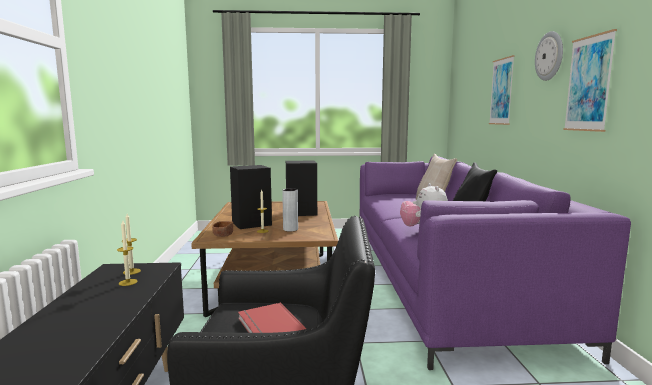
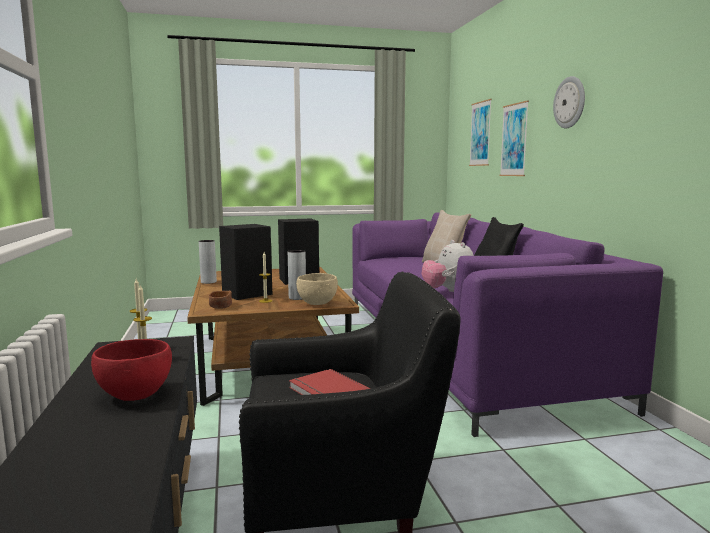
camera: 10 degrees left, 0 degrees up
picture [563,29,617,132] -> picture moved to [469,99,492,166]
none -> red bowl [91,339,172,401]
none -> grey vase [199,240,217,284]
none -> beige bowl [296,273,338,305]

